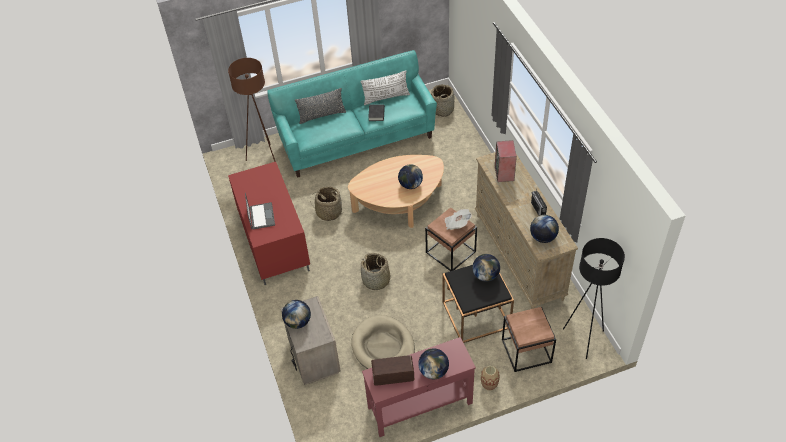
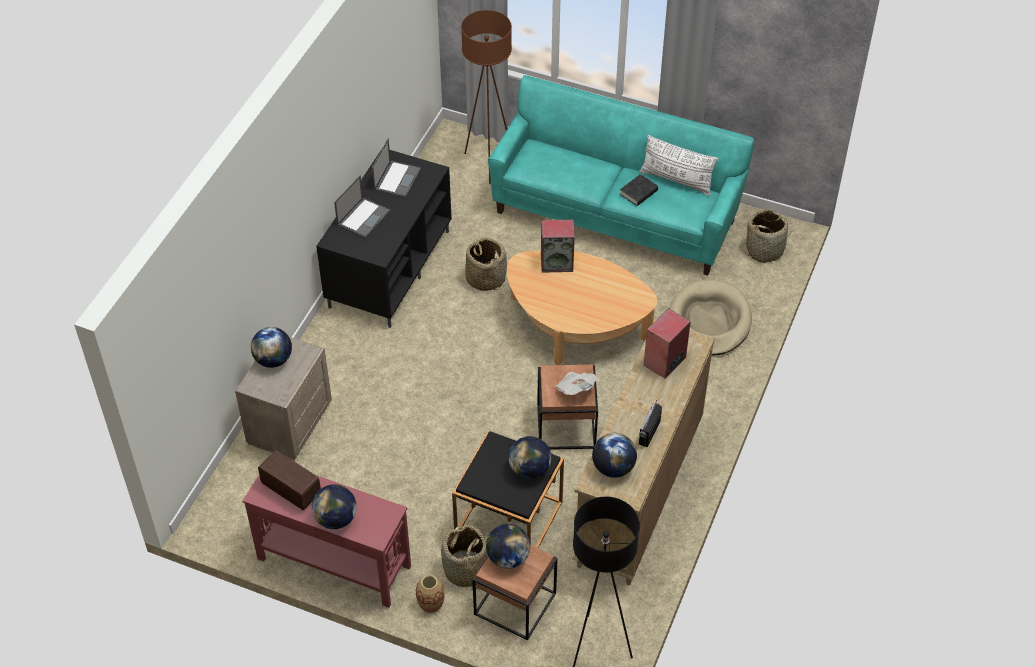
camera: 40 degrees right, 0 degrees up
red tv stand [228,162,310,285] -> black tv stand [316,149,452,328]
grey pillow [295,88,346,124] -> none
beige dog bed [351,315,415,369] -> beige dog bed moved to [669,280,752,356]
basket [361,253,390,290] -> basket moved to [441,525,488,591]
globe [398,164,423,189] -> globe moved to [486,524,530,569]
none -> laptop [372,138,421,198]
none -> speaker [541,220,575,273]

